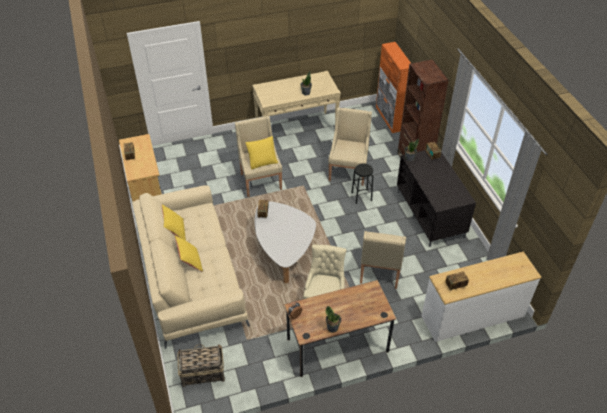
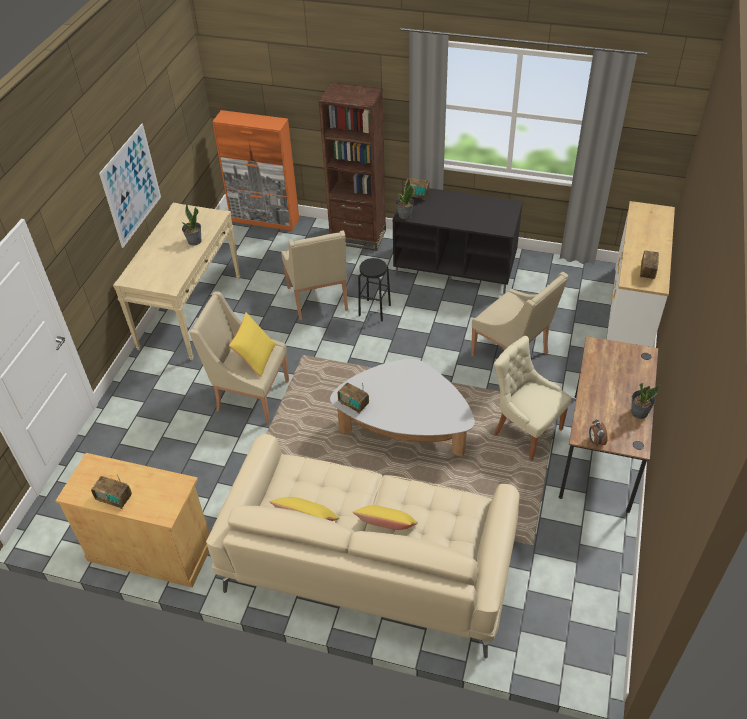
camera: 55 degrees left, 0 degrees up
basket [177,344,225,387] -> none
beige armchair [328,107,372,186] -> beige armchair turned 150 degrees counterclockwise [281,230,348,320]
none -> picture [99,124,161,248]

